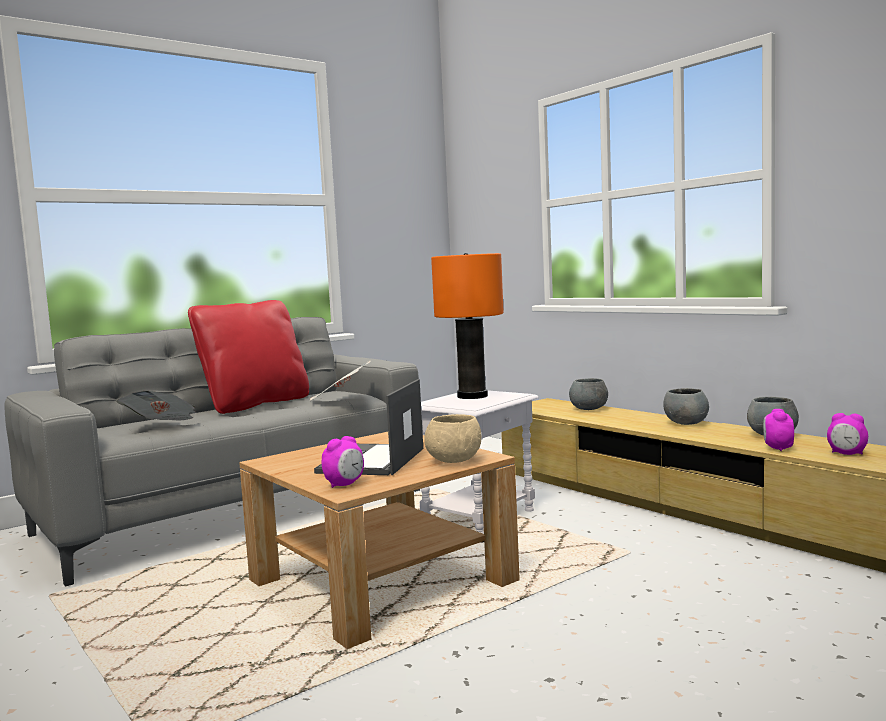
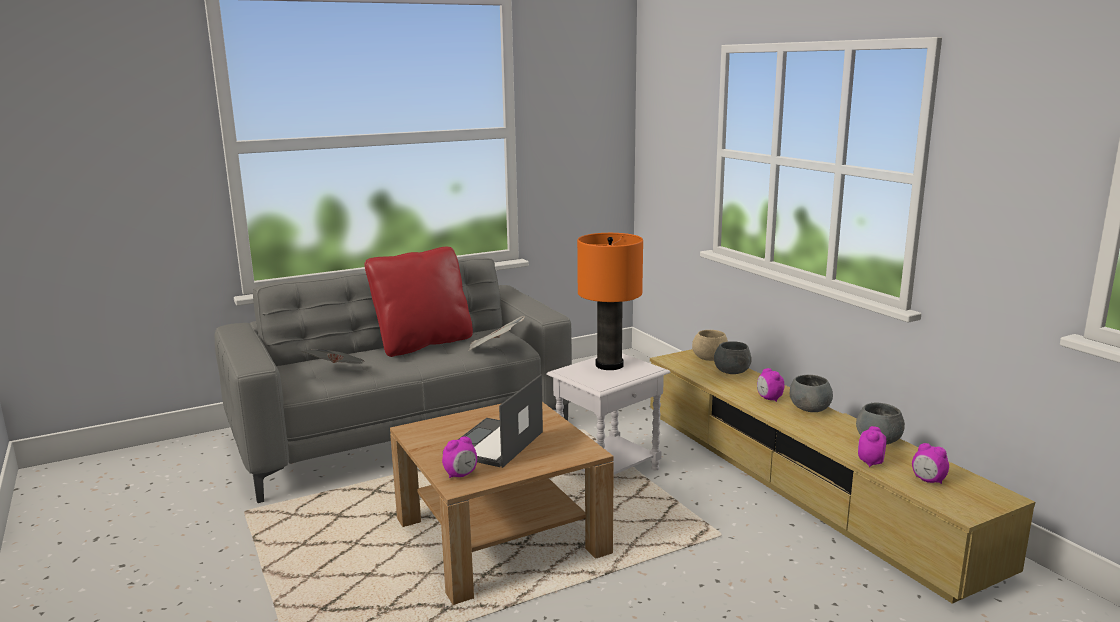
camera: 10 degrees right, 10 degrees up
beige bowl [424,414,481,463] -> beige bowl moved to [692,330,728,361]
none -> alarm clock [757,368,784,402]

